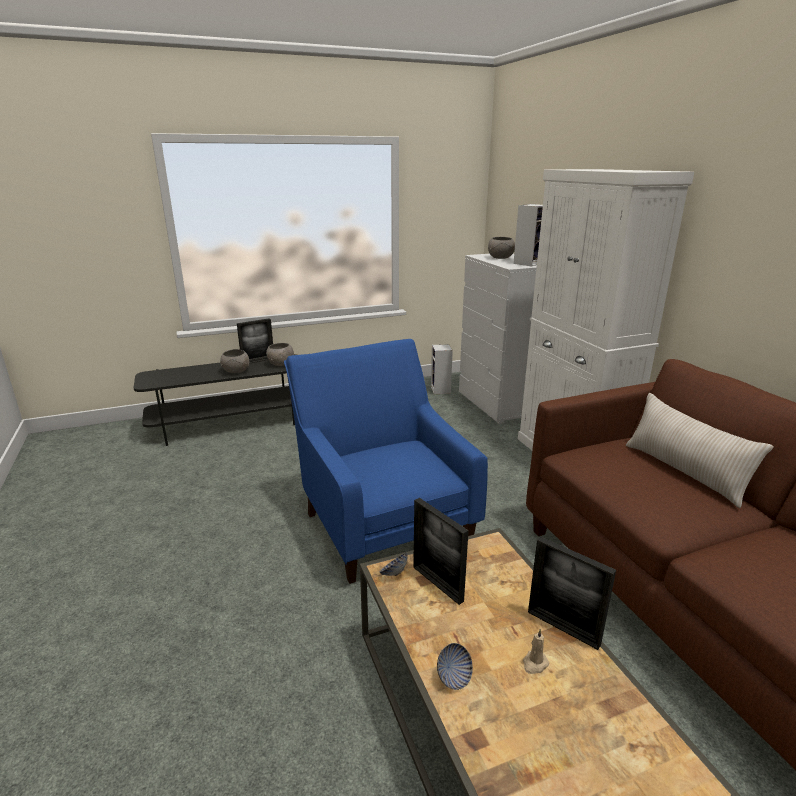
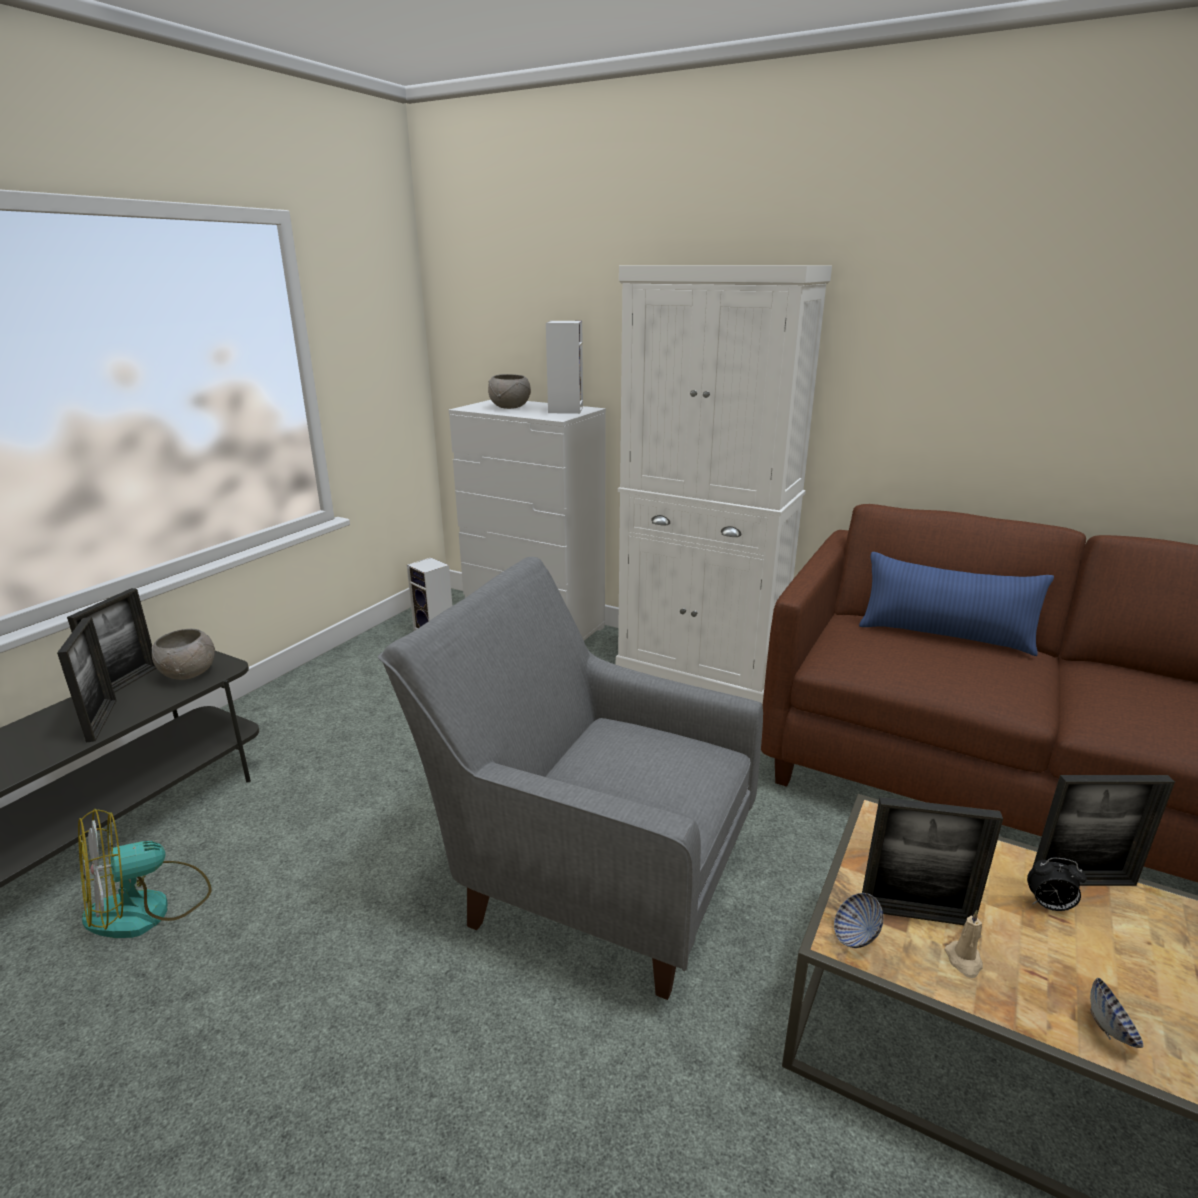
camera: 40 degrees left, 0 degrees up
grey bowl [220,349,249,373] -> picture frame [57,617,117,743]
blue armchair [284,339,488,584] -> grey armchair [378,557,763,1000]
beige candle [523,629,549,674] -> beige candle moved to [944,910,983,978]
beige pillow [626,393,774,508] -> blue pillow [859,552,1054,656]
none -> fan [78,808,212,938]
none -> alarm clock [1027,858,1087,911]

